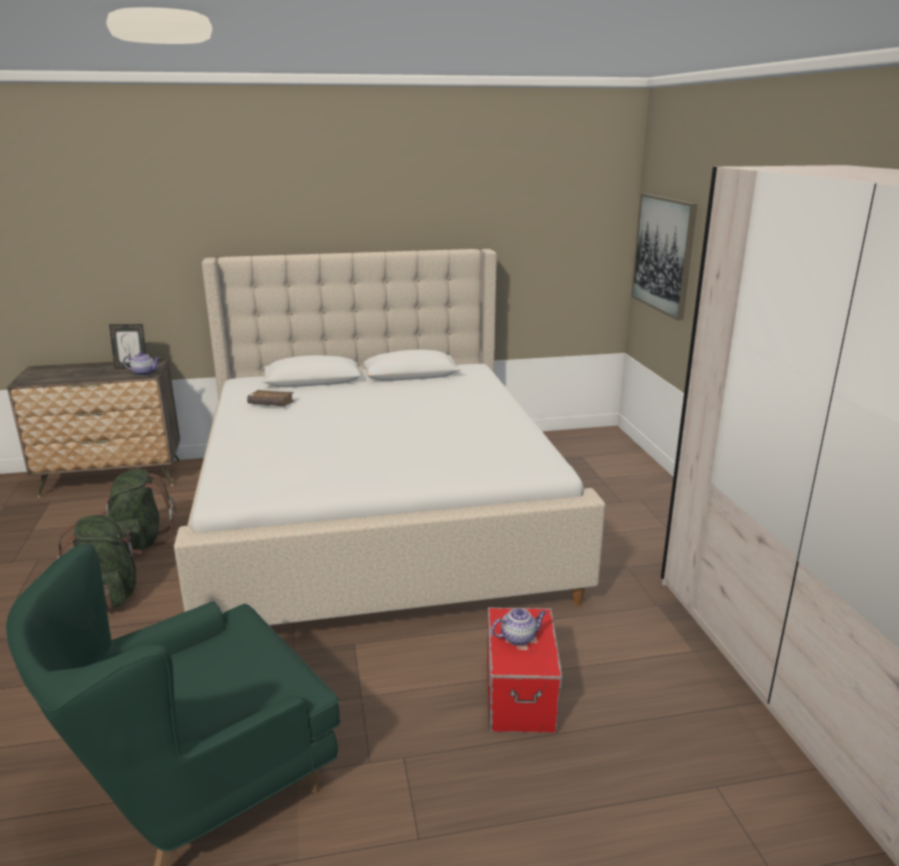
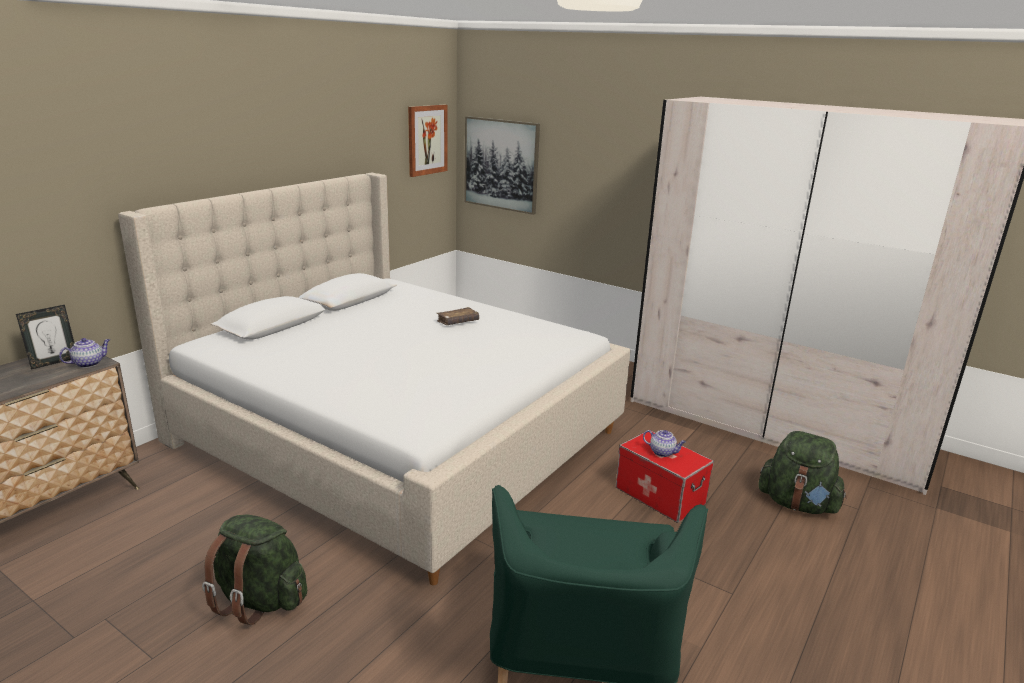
camera: 45 degrees left, 0 degrees up
green backpack [100,469,176,551] -> green backpack moved to [758,431,847,514]
brown book [247,390,295,406] -> brown book moved to [436,307,479,325]
teapot [491,608,546,646] -> teapot turned 90 degrees clockwise [643,430,686,457]
none -> picture [408,105,448,177]

